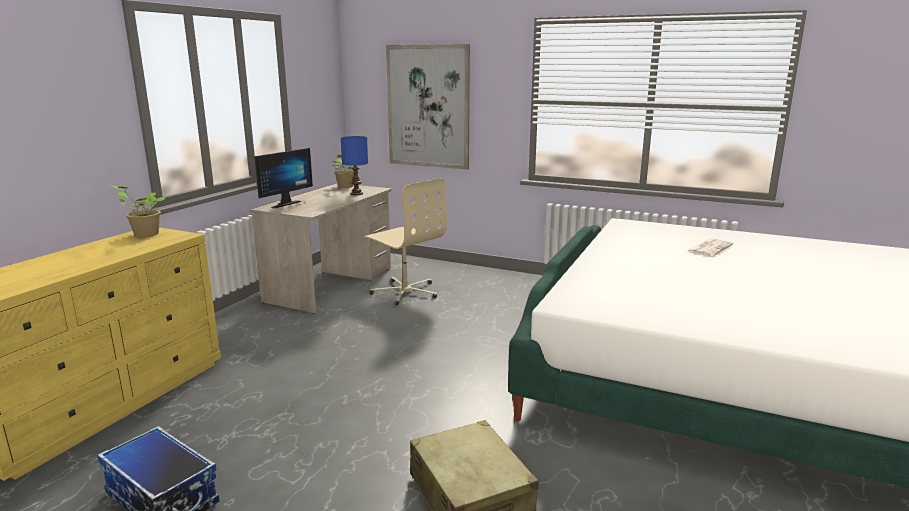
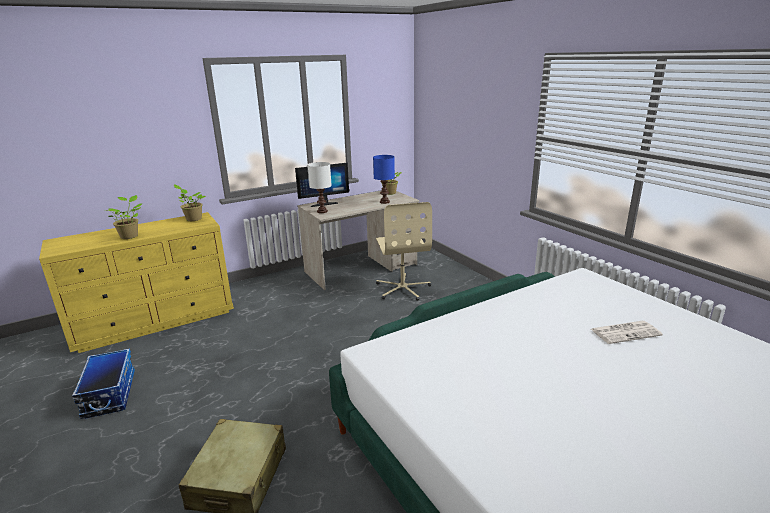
camera: 35 degrees right, 5 degrees up
picture [386,44,470,170] -> none
none -> potted plant [105,195,143,239]
none -> white table lamp [307,162,332,213]

